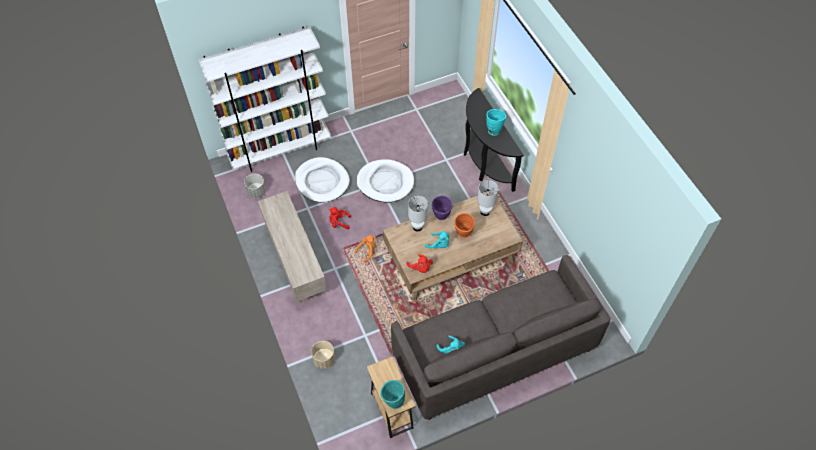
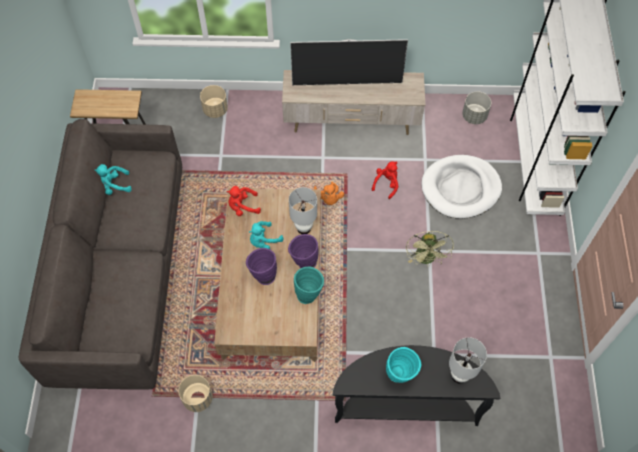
camera: 115 degrees right, 5 degrees up
white dog bed [356,159,414,202] -> green fan [406,231,454,267]
turquoise vase [380,380,405,409] -> turquoise vase moved to [294,266,324,304]
orange vase [454,213,475,238] -> purple vase [246,248,277,285]
white table lamp [477,180,498,216] -> white table lamp moved to [449,337,487,384]
none -> beige planter [178,375,213,412]
none -> television [290,39,408,85]

